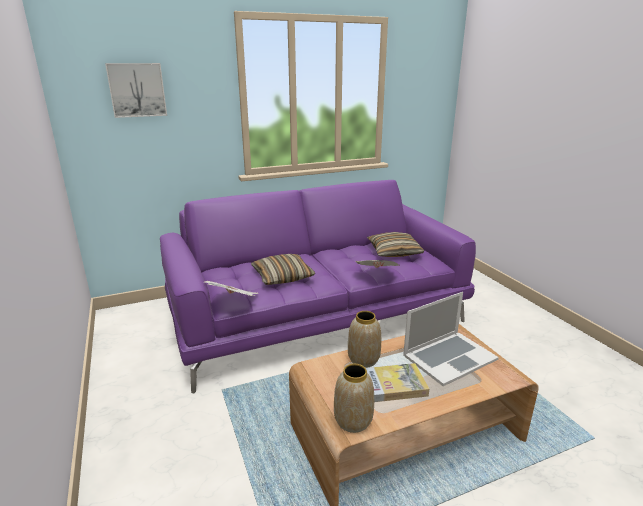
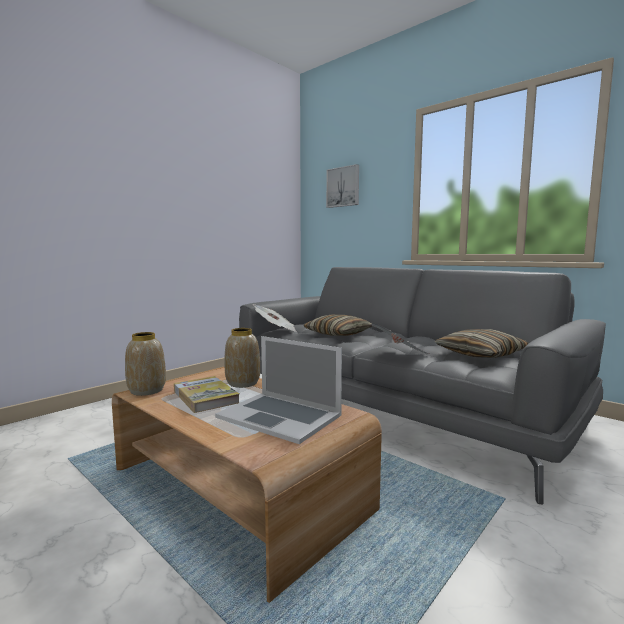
camera: 65 degrees right, 15 degrees down
purple sofa [160,180,476,393] -> grey sofa [239,267,606,504]

